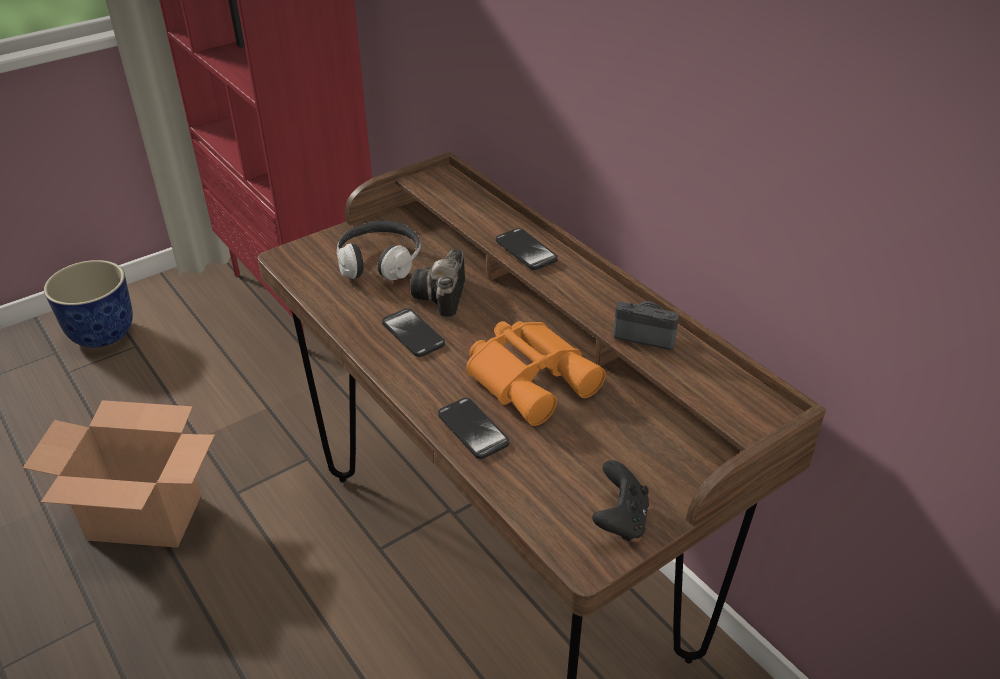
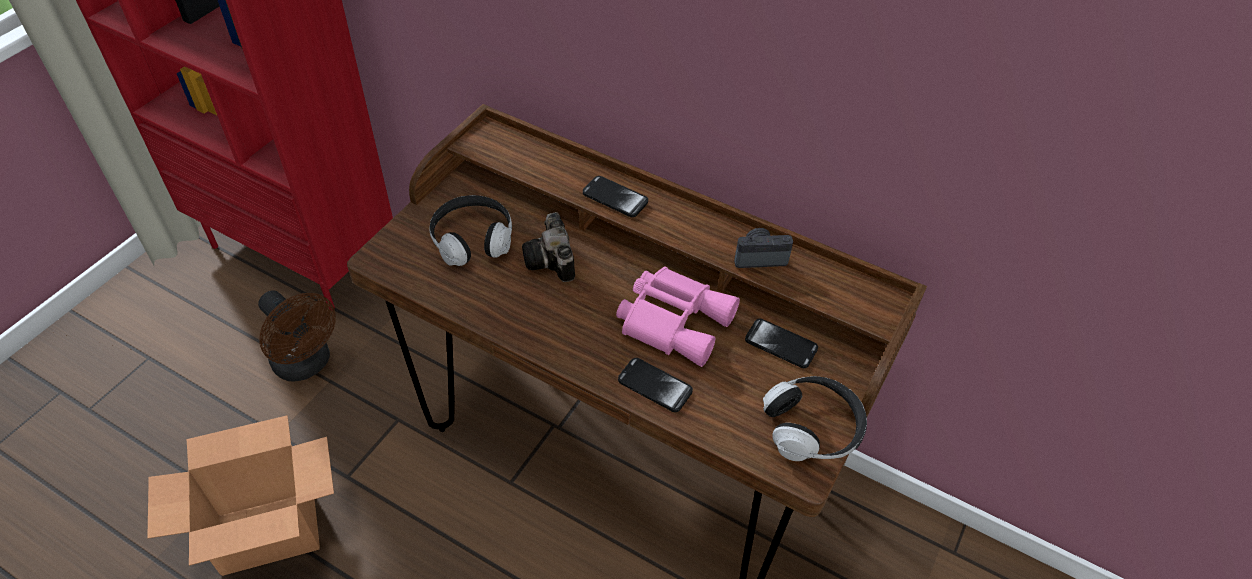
camera: 25 degrees left, 10 degrees up
planter [44,260,133,348] -> none
phone [382,308,445,357] -> phone moved to [745,319,818,368]
orange binoculars [466,321,606,426] -> pink binoculars [616,267,740,367]
black game controller [592,460,649,541] -> headphones [763,376,867,461]
none -> brown fan [258,290,336,382]

